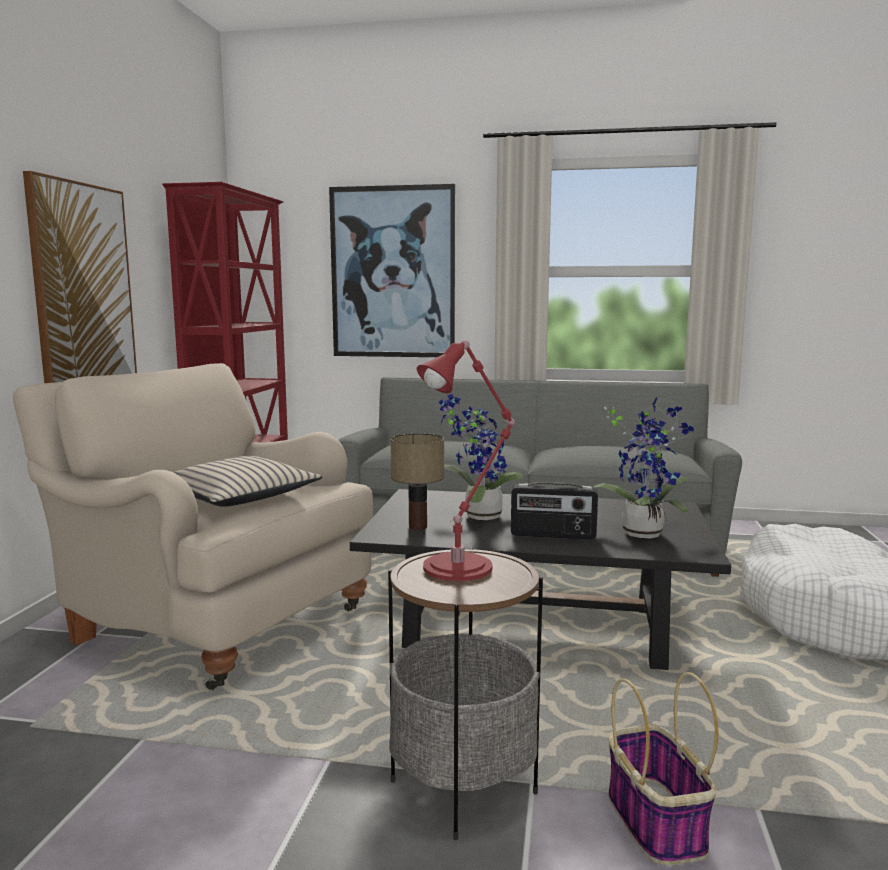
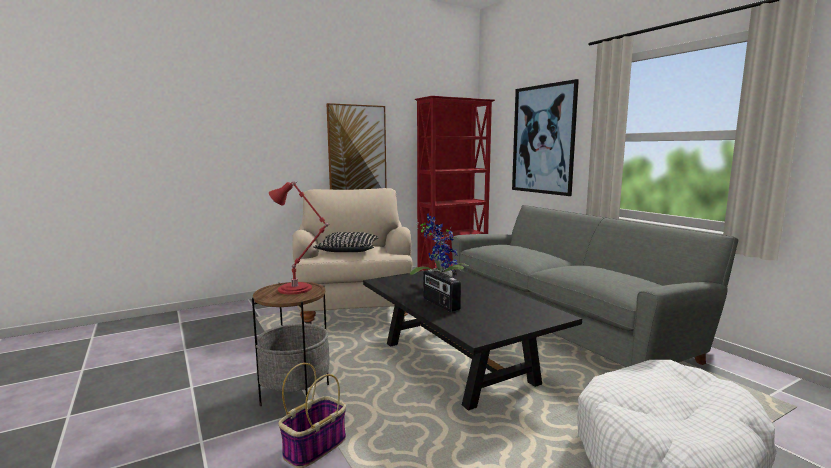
camera: 50 degrees right, 0 degrees up
beige pillow [174,456,323,507] -> black pillow [313,232,379,252]
table lamp [391,433,444,530] -> none
potted plant [593,398,694,539] -> none

